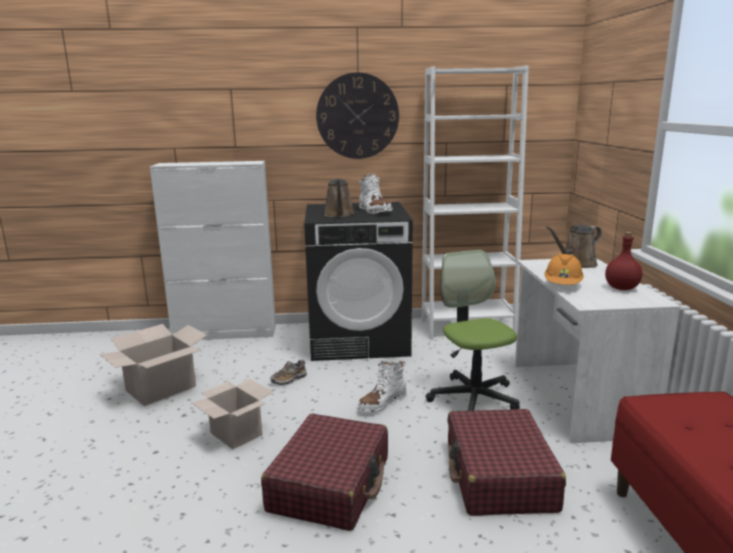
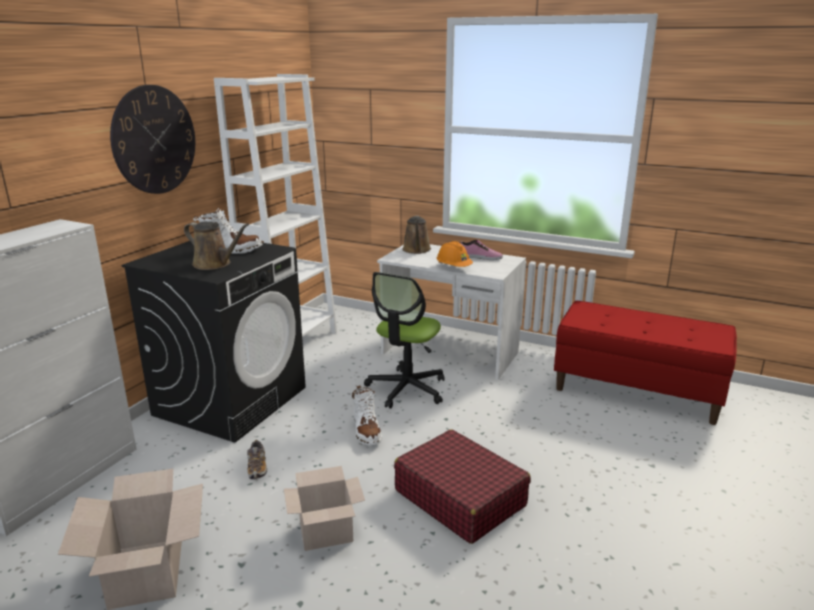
camera: 60 degrees left, 5 degrees up
office chair [426,250,520,411] -> office chair turned 75 degrees counterclockwise [364,272,445,408]
red suitcase [447,409,566,516] -> none
red bottle [605,232,642,290] -> shoe [460,240,503,260]

